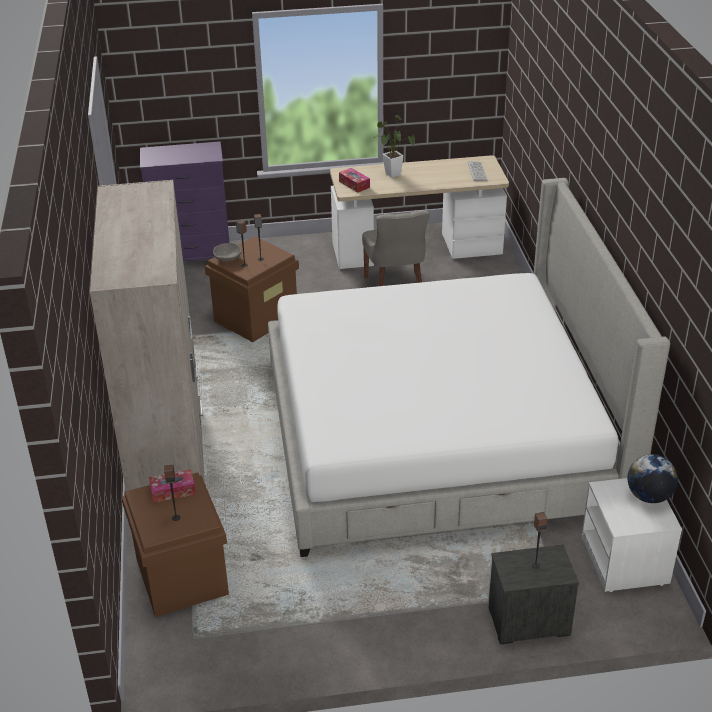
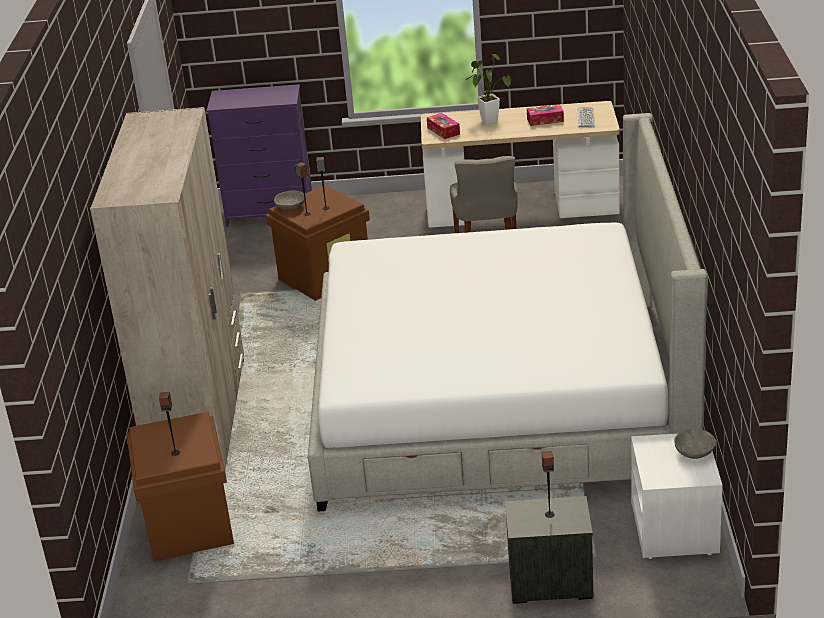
camera: 10 degrees right, 5 degrees down
tissue box [149,469,196,503] -> tissue box moved to [527,104,564,126]
globe [628,454,678,503] -> grey bowl [674,429,717,459]

